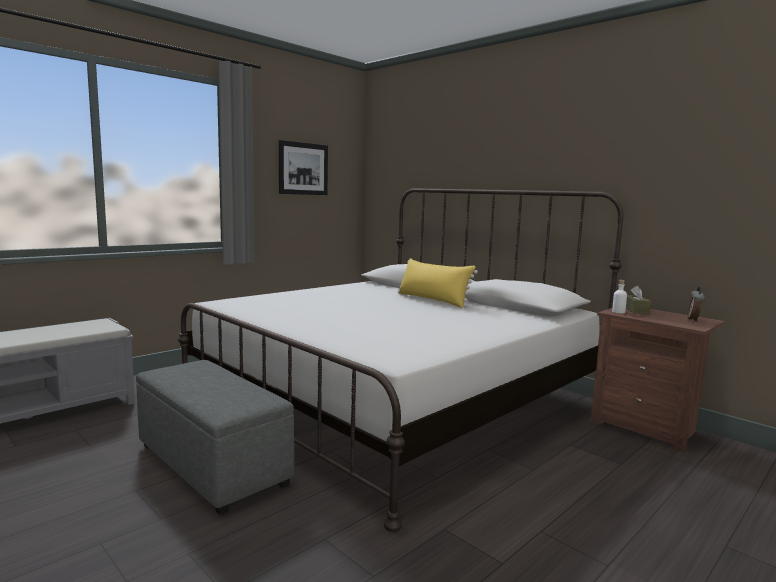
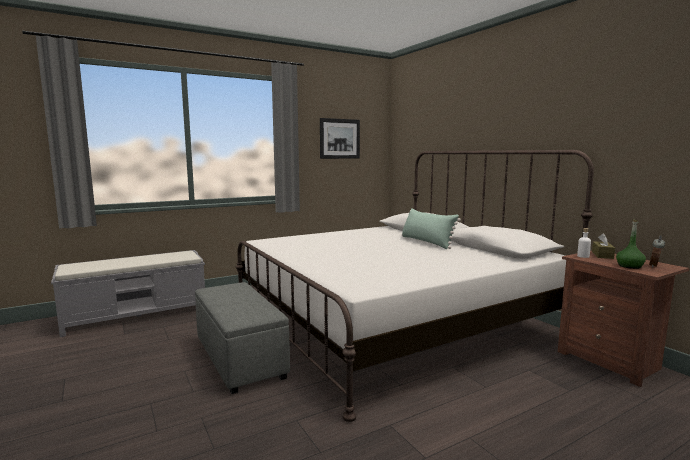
camera: 15 degrees right, 0 degrees up
yellow pillow [398,258,478,308] -> green pillow [402,208,461,249]
none -> green bottle [616,220,646,269]

